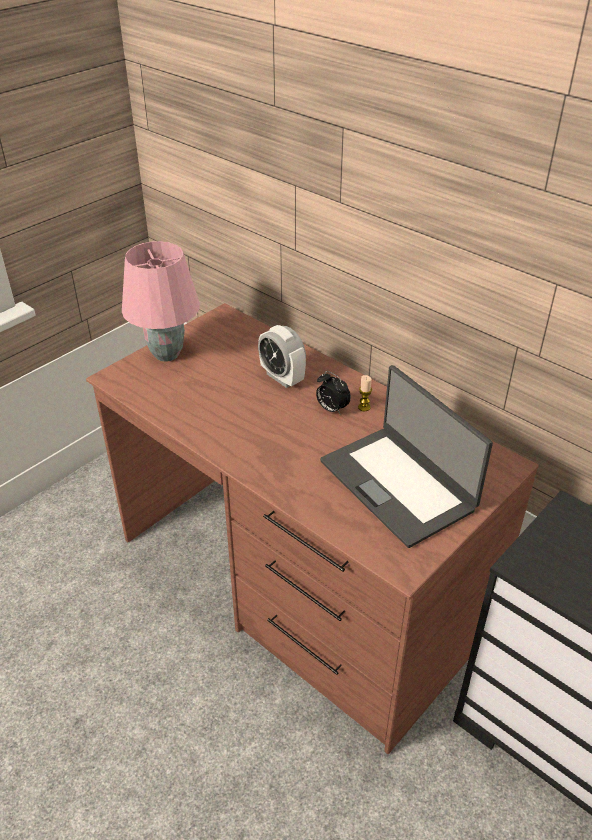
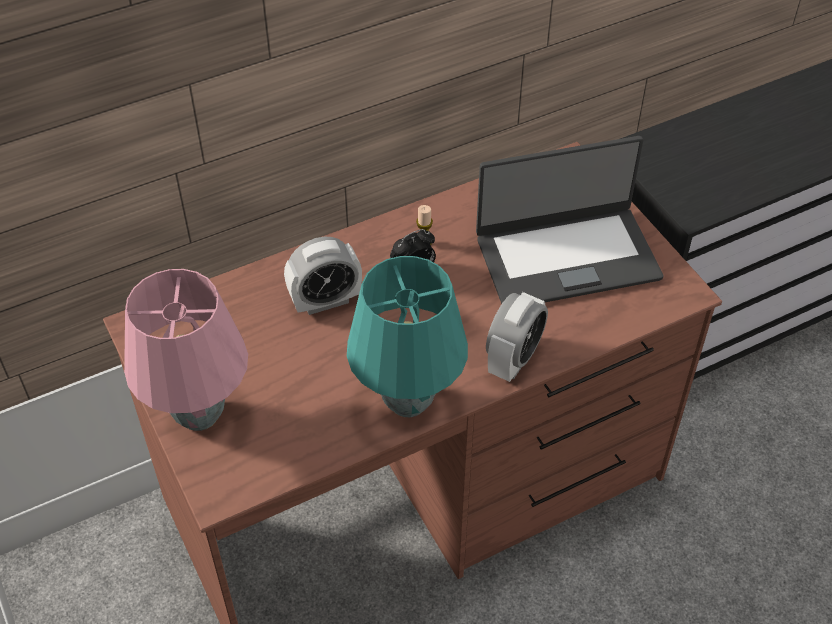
camera: 70 degrees left, 10 degrees up
none -> turquoise table lamp [347,256,468,417]
none -> alarm clock [486,292,548,382]

